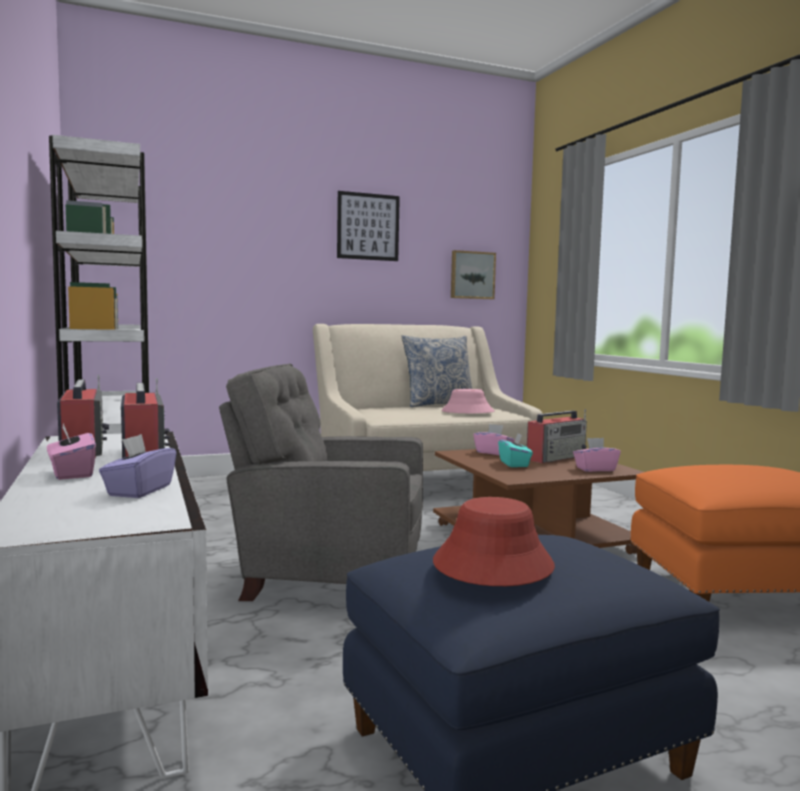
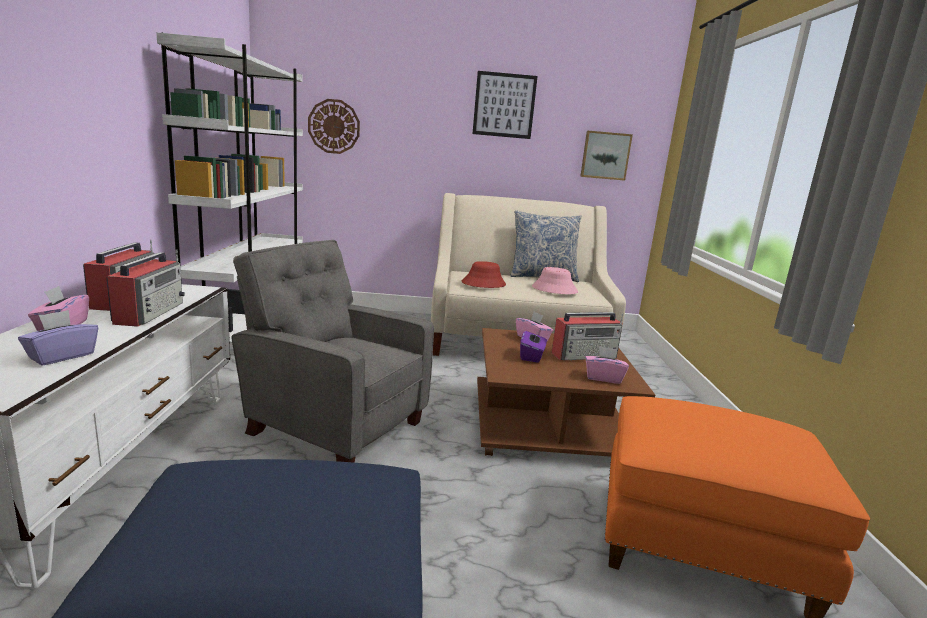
camera: 20 degrees right, 10 degrees up
red hat [433,497,555,586] -> red hat moved to [461,261,506,288]
turquoise tissue box [498,434,533,467] -> purple tissue box [520,329,547,363]
none -> wall clock [308,99,360,154]

